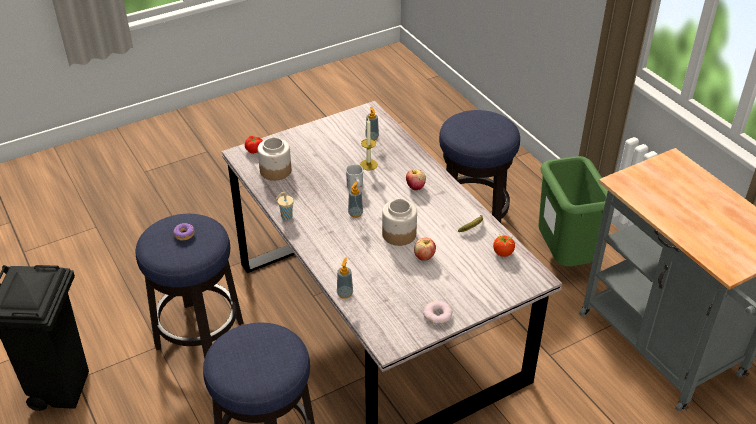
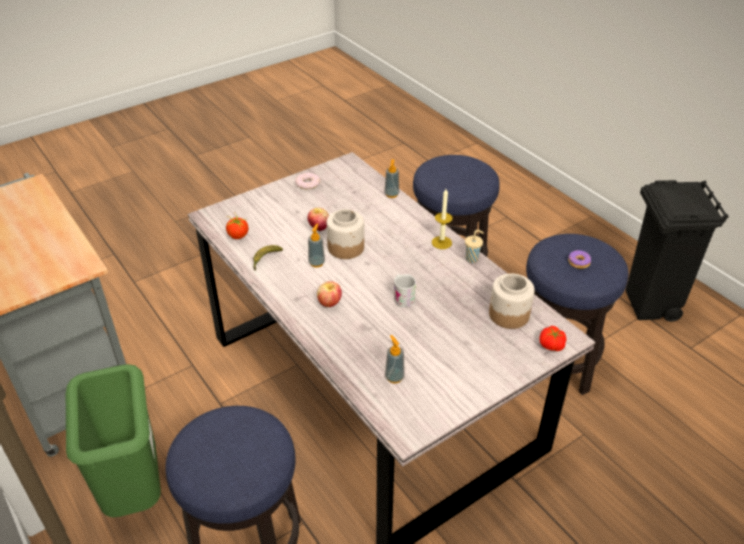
camera: 175 degrees right, 0 degrees up
soap dispenser [348,181,363,218] -> soap dispenser moved to [308,223,325,267]
candle [360,118,378,170] -> candle moved to [432,189,453,249]

